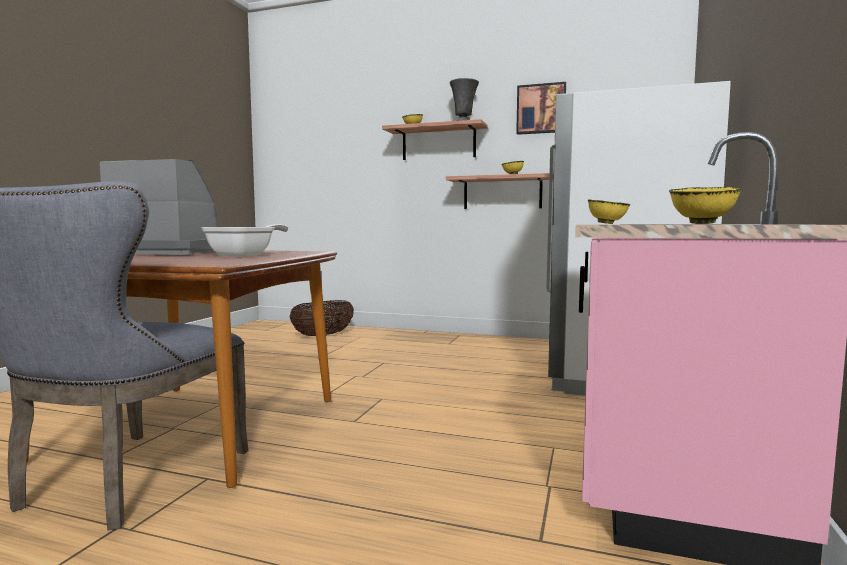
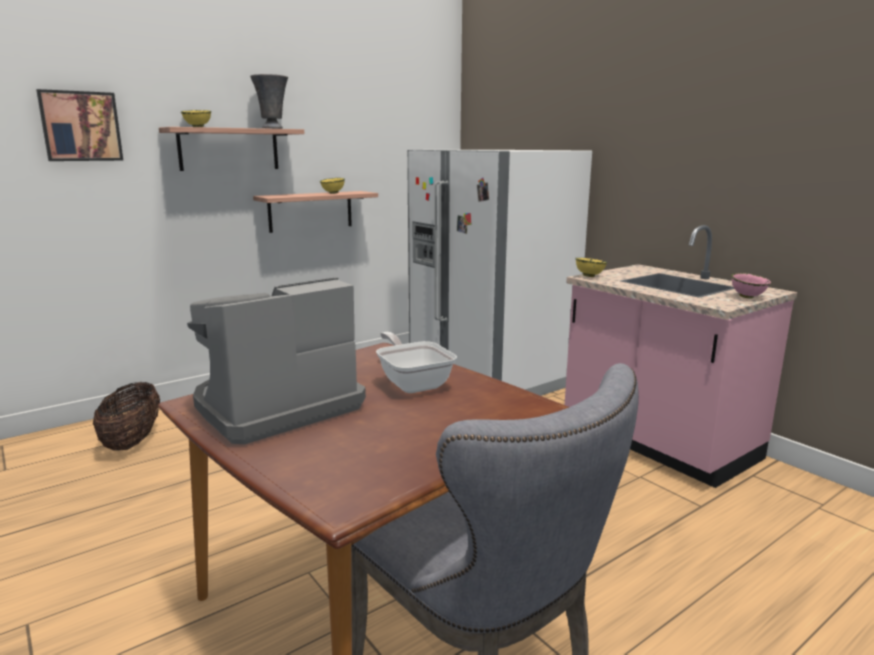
camera: 55 degrees left, 10 degrees up
picture [516,82,566,135] -> picture moved to [36,89,123,161]
yellow bowl [669,187,742,224] -> pink bowl [731,273,771,299]

